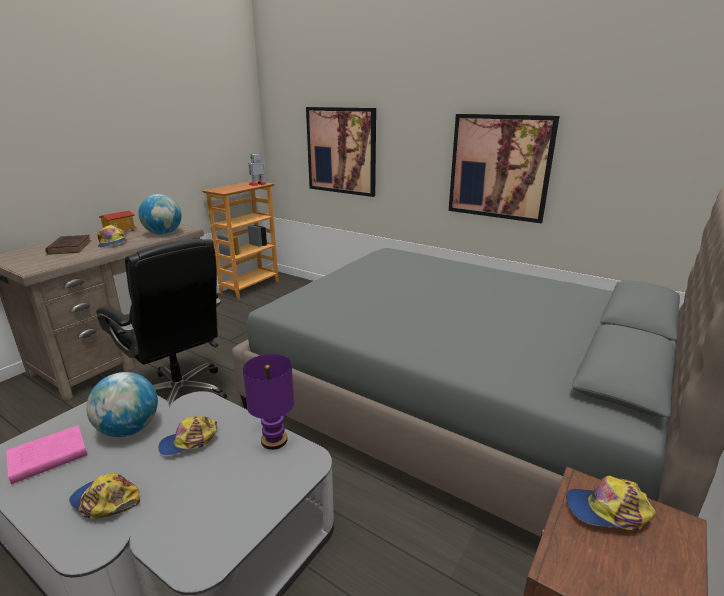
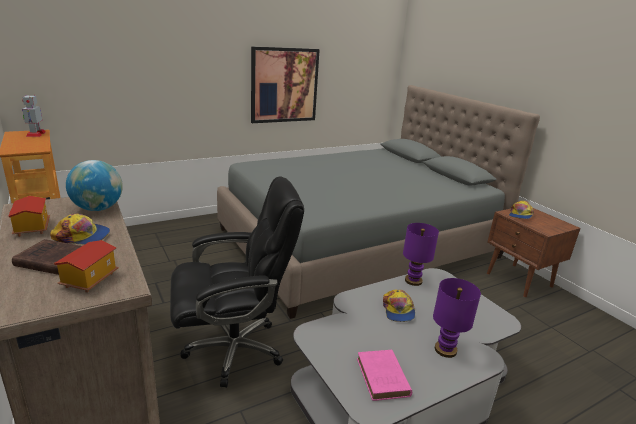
camera: 65 degrees left, 0 degrees up
cap [69,474,140,519] -> purple table lamp [433,278,481,358]
globe [86,372,158,437] -> none
picture [306,107,376,197] -> none
none -> toy house [54,240,118,293]

